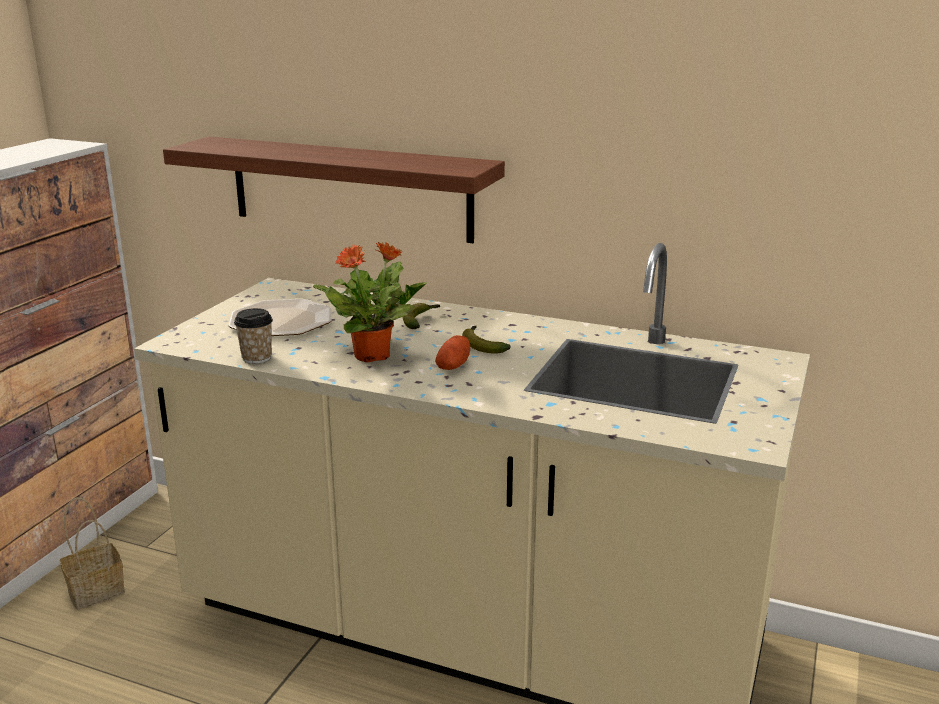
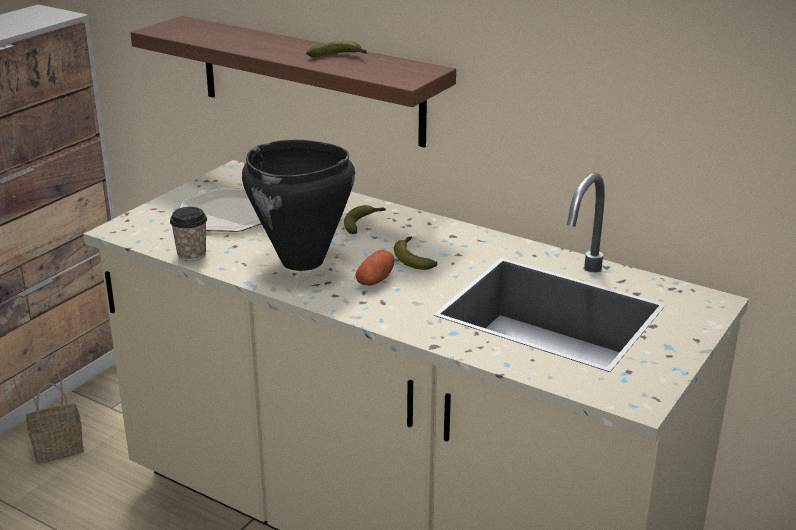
camera: 10 degrees right, 5 degrees up
potted plant [313,241,427,363] -> black cooking pot [242,140,355,271]
none -> banana [306,41,367,57]

